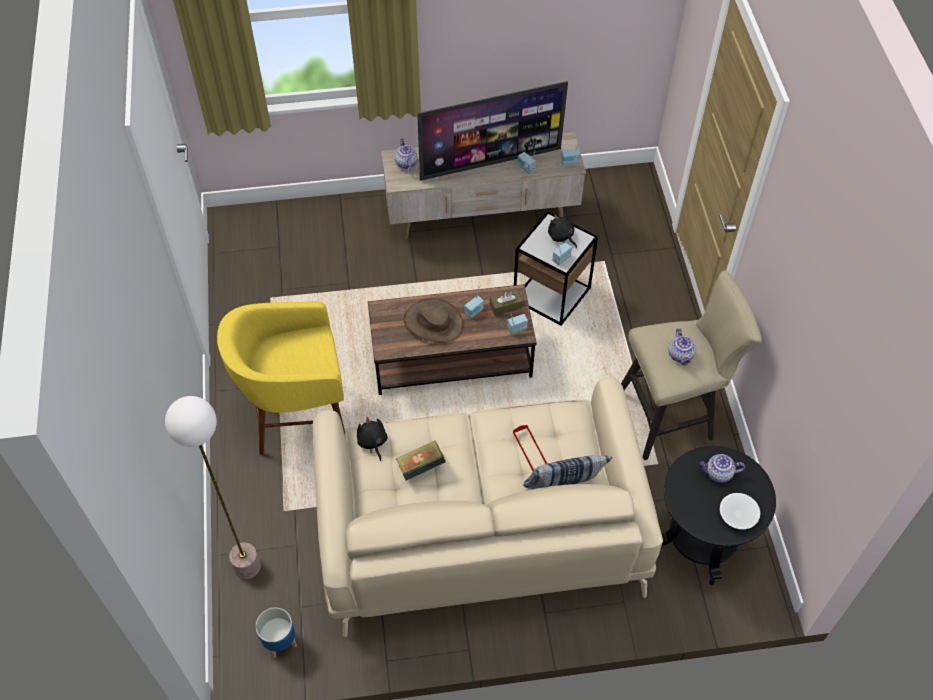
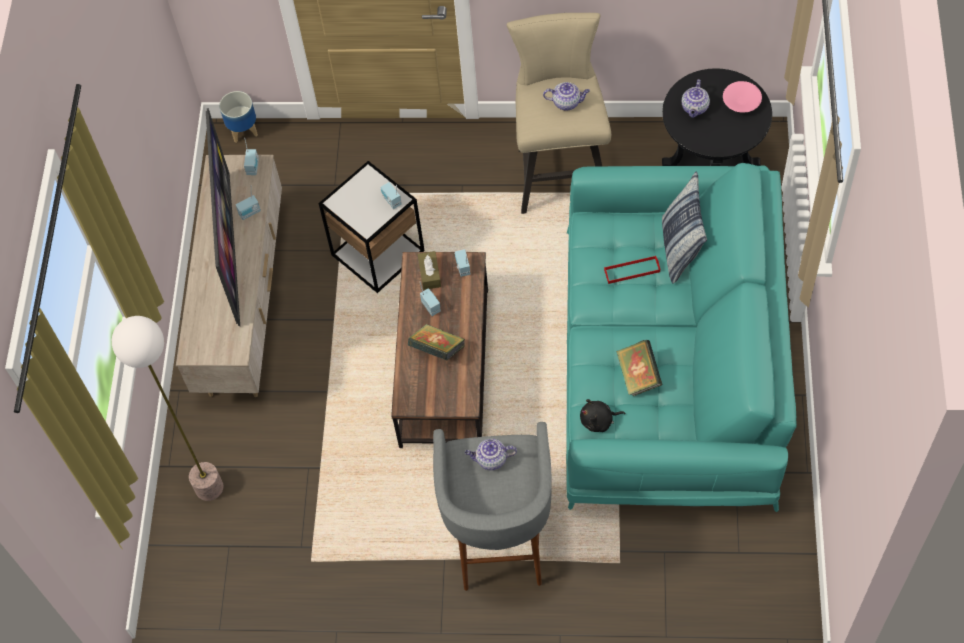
camera: 75 degrees left, 5 degrees up
floor lamp [165,396,261,579] -> floor lamp moved to [112,316,223,501]
yellow stool [217,301,345,455] -> grey stool [433,422,551,591]
planter [256,607,297,659] -> planter moved to [219,91,258,143]
beige sofa [313,377,663,637] -> turquoise sofa [566,163,797,512]
teapot [395,139,418,172] -> teapot moved to [465,438,517,470]
brown hat [404,298,463,343] -> book [408,324,465,361]
black plush toy [548,212,577,248] -> none
white bowl [720,493,760,529] -> pink bowl [723,81,762,113]

